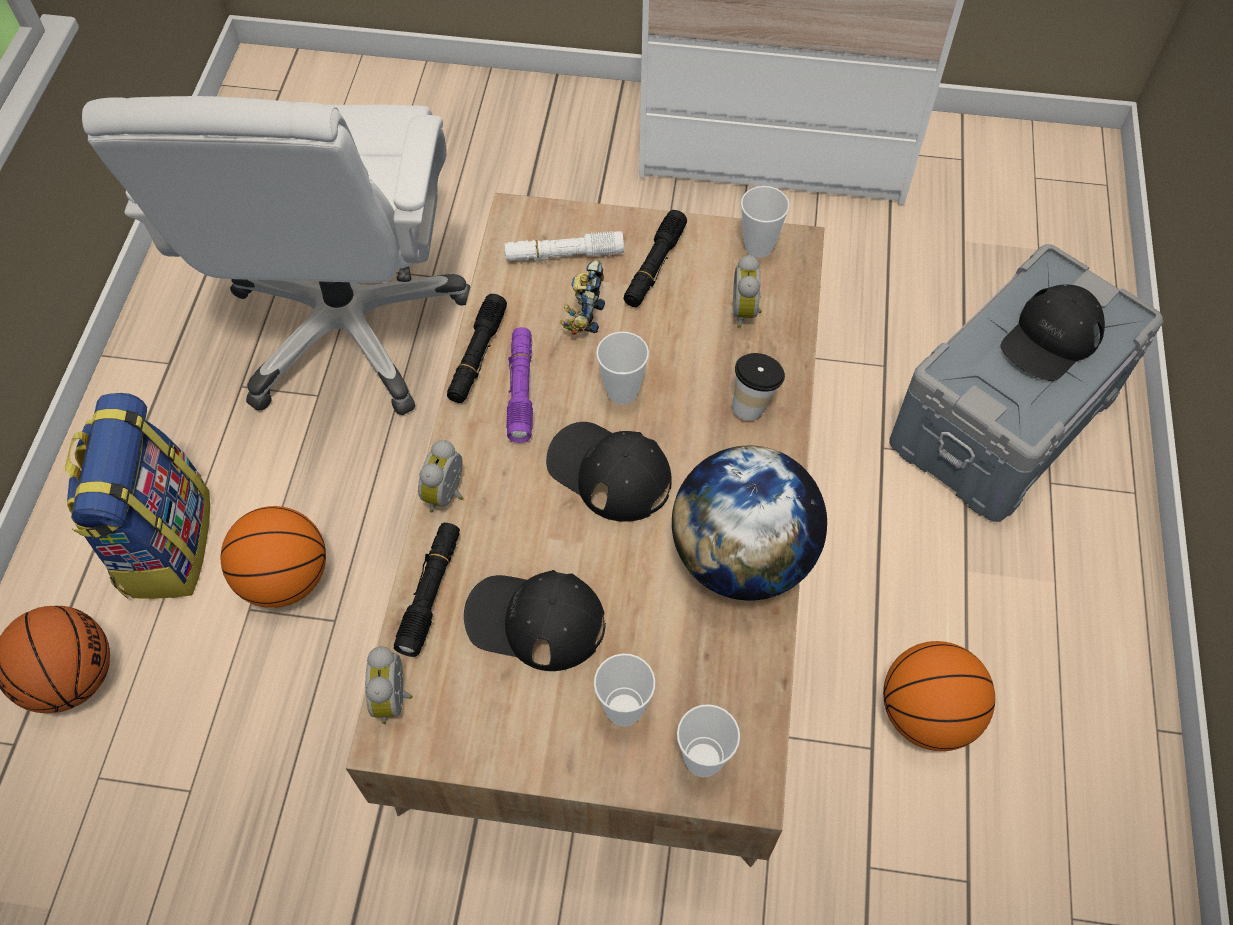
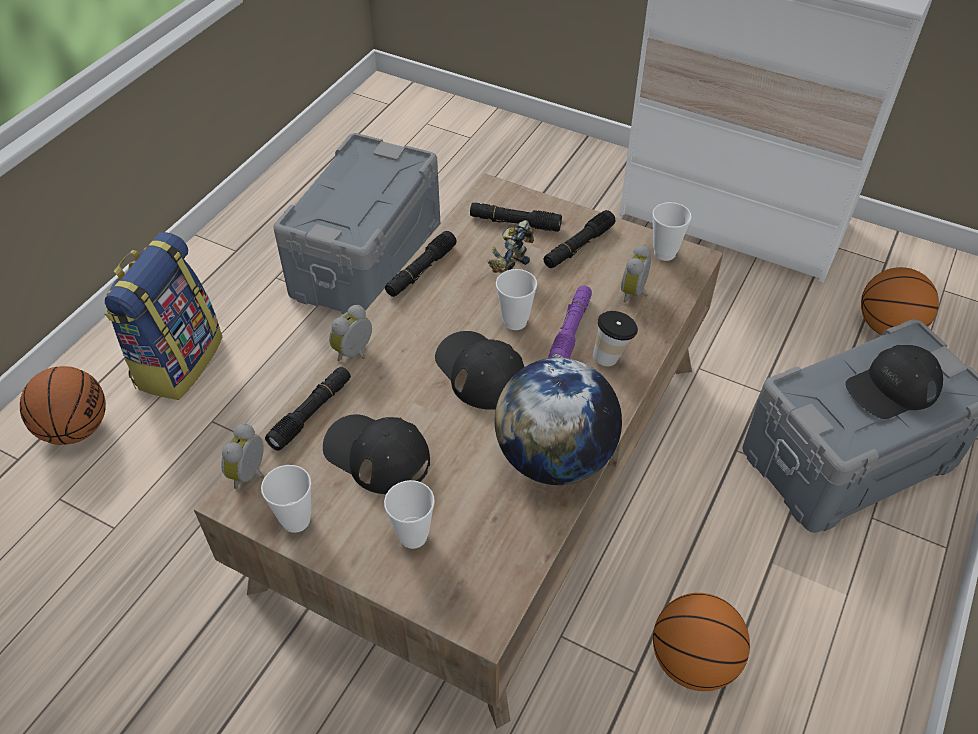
camera: 20 degrees right, 10 degrees down
white office chair [82,96,471,415] -> grey storage box [273,133,441,314]
basketball [221,506,326,608] -> basketball moved to [861,267,939,335]
white flashlight [504,231,624,262] -> black flashlight [470,202,562,232]
purple flashlight [506,327,533,443] -> purple flashlight moved to [548,286,592,359]
cup [677,704,740,777] -> cup moved to [261,465,311,533]

